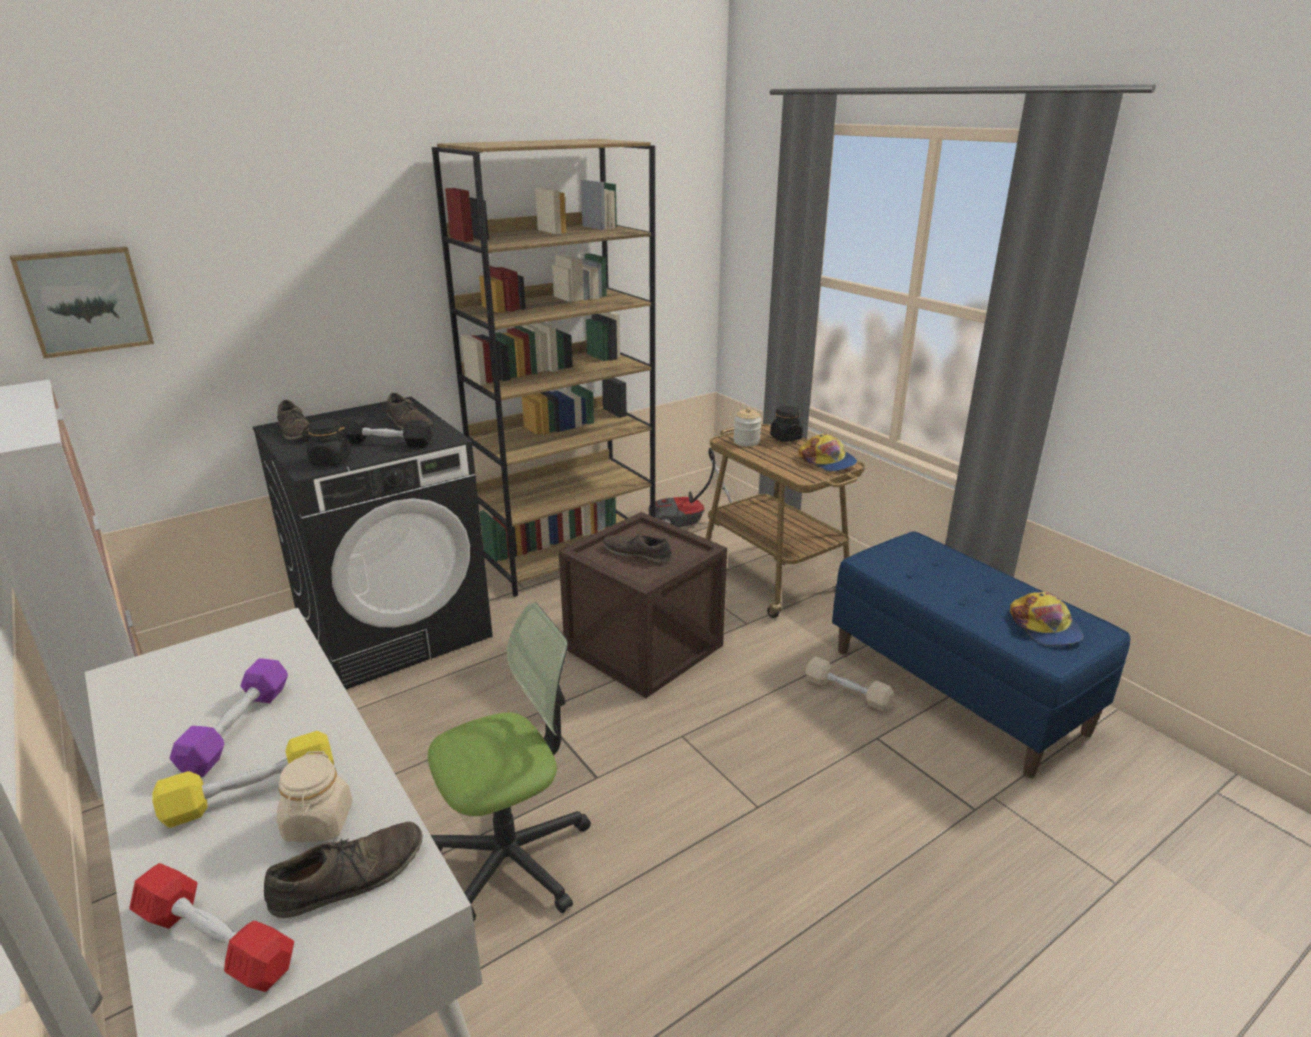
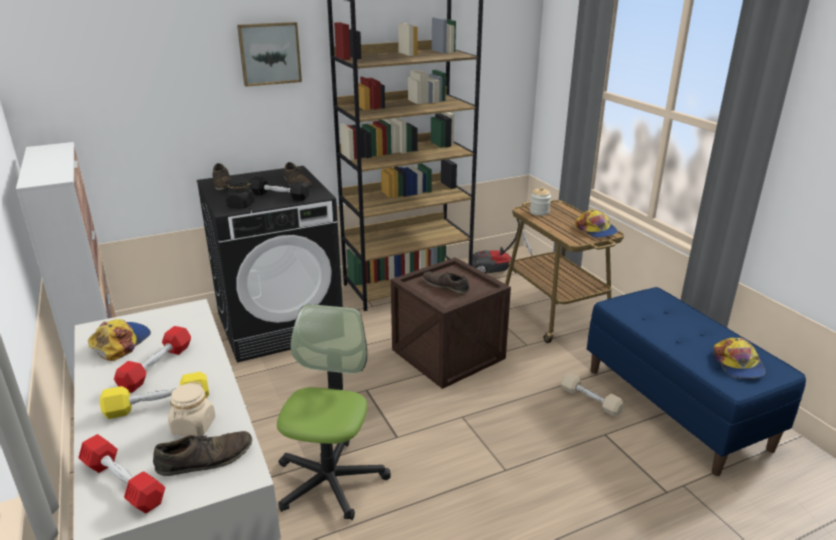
camera: 10 degrees right, 0 degrees up
picture [10,246,154,359] -> picture moved to [237,22,302,87]
purple dumbbell [170,658,288,777] -> red dumbbell [114,326,191,393]
office chair [428,602,591,921] -> office chair turned 60 degrees counterclockwise [277,304,391,520]
black jar [770,406,803,442] -> none
none -> cap [88,319,151,361]

